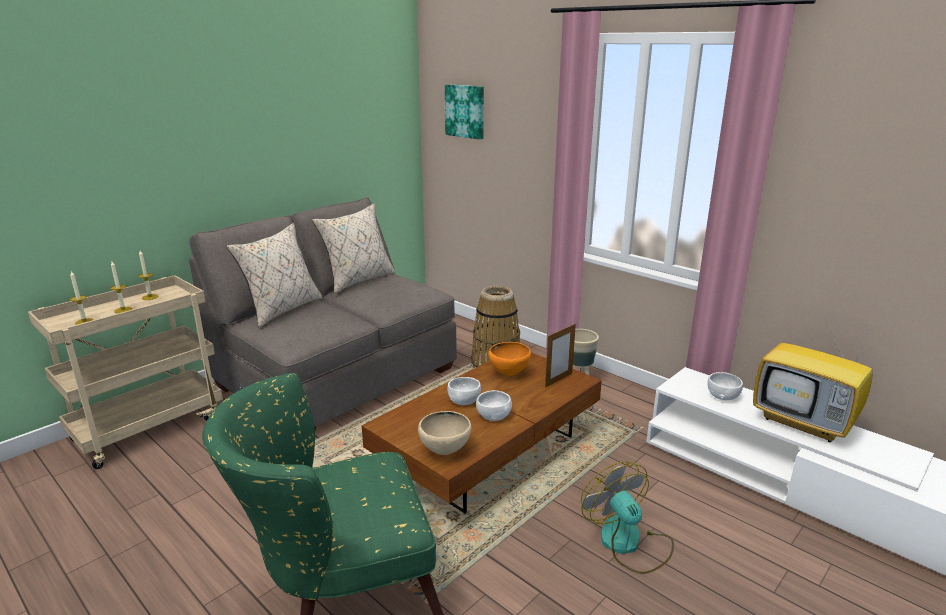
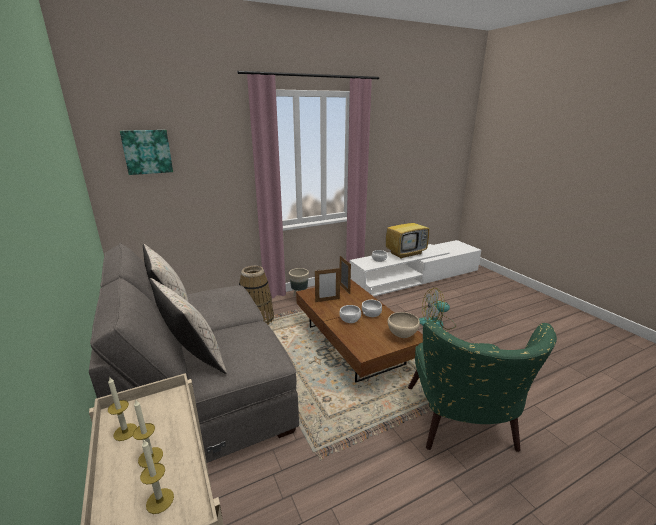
camera: 70 degrees left, 0 degrees up
orange bowl [488,342,531,376] -> picture frame [315,268,340,302]

